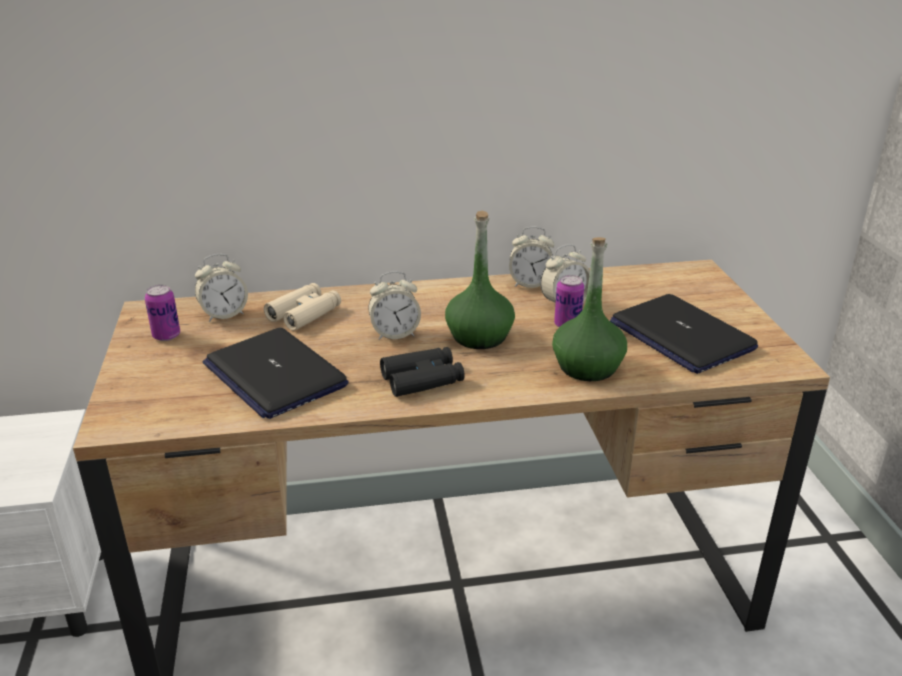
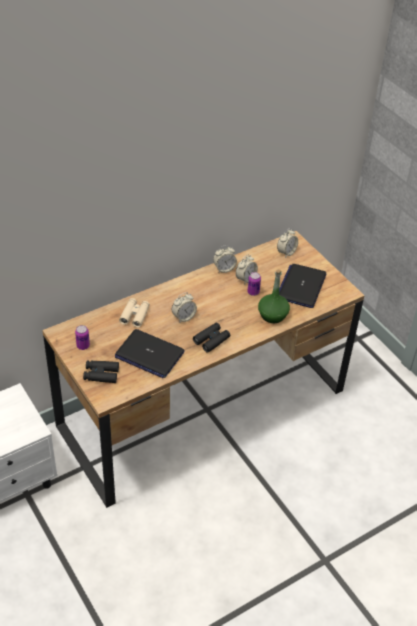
camera: 25 degrees left, 15 degrees up
alarm clock [195,254,248,322] -> alarm clock moved to [277,228,298,258]
green bottle [445,211,515,349] -> none
laptop [610,294,758,374] -> laptop turned 75 degrees clockwise [279,264,327,308]
none -> black binoculars [83,360,119,383]

